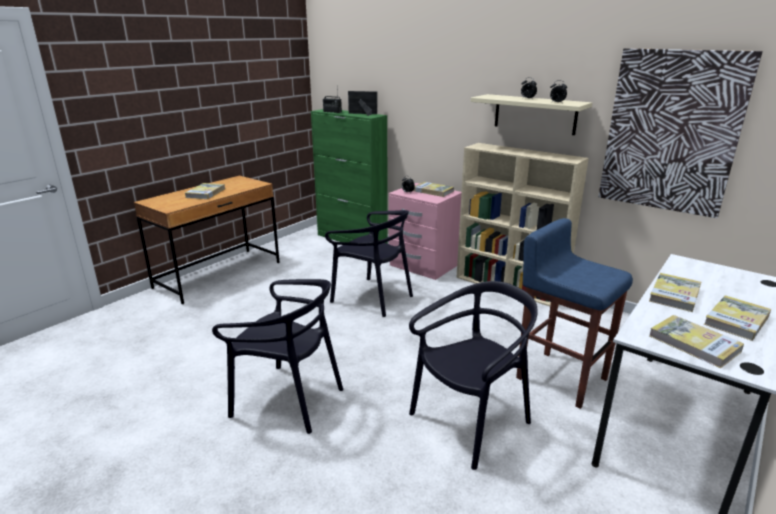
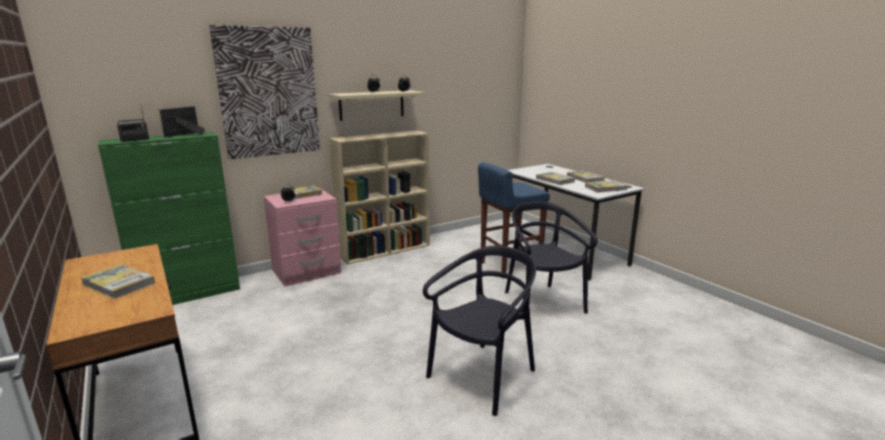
camera: 70 degrees left, 5 degrees down
black chair [325,210,413,317] -> none
picture [598,48,763,218] -> picture moved to [209,25,320,159]

